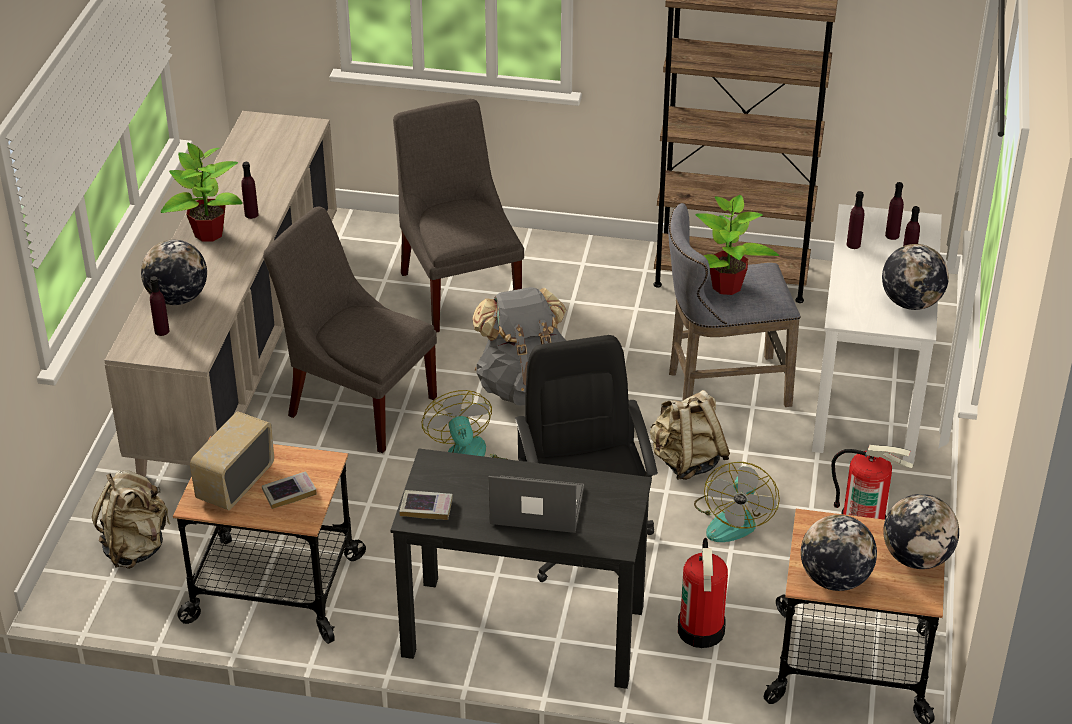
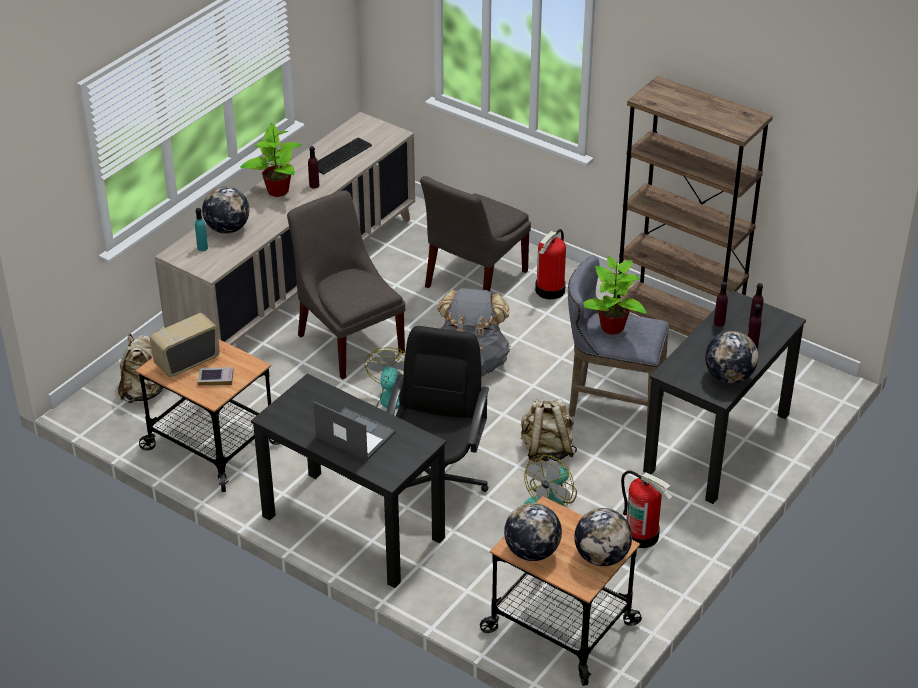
camera: 25 degrees right, 0 degrees up
purple bottle [150,276,169,336] -> turquoise bottle [195,208,208,251]
grey chair [393,99,524,333] -> grey chair turned 150 degrees counterclockwise [420,176,531,292]
book [399,490,453,520] -> none
fire extinguisher [678,538,728,648] -> fire extinguisher moved to [535,229,566,299]
white desk [812,204,942,464] -> black desk [643,290,806,504]
none -> keyboard [318,138,372,175]

